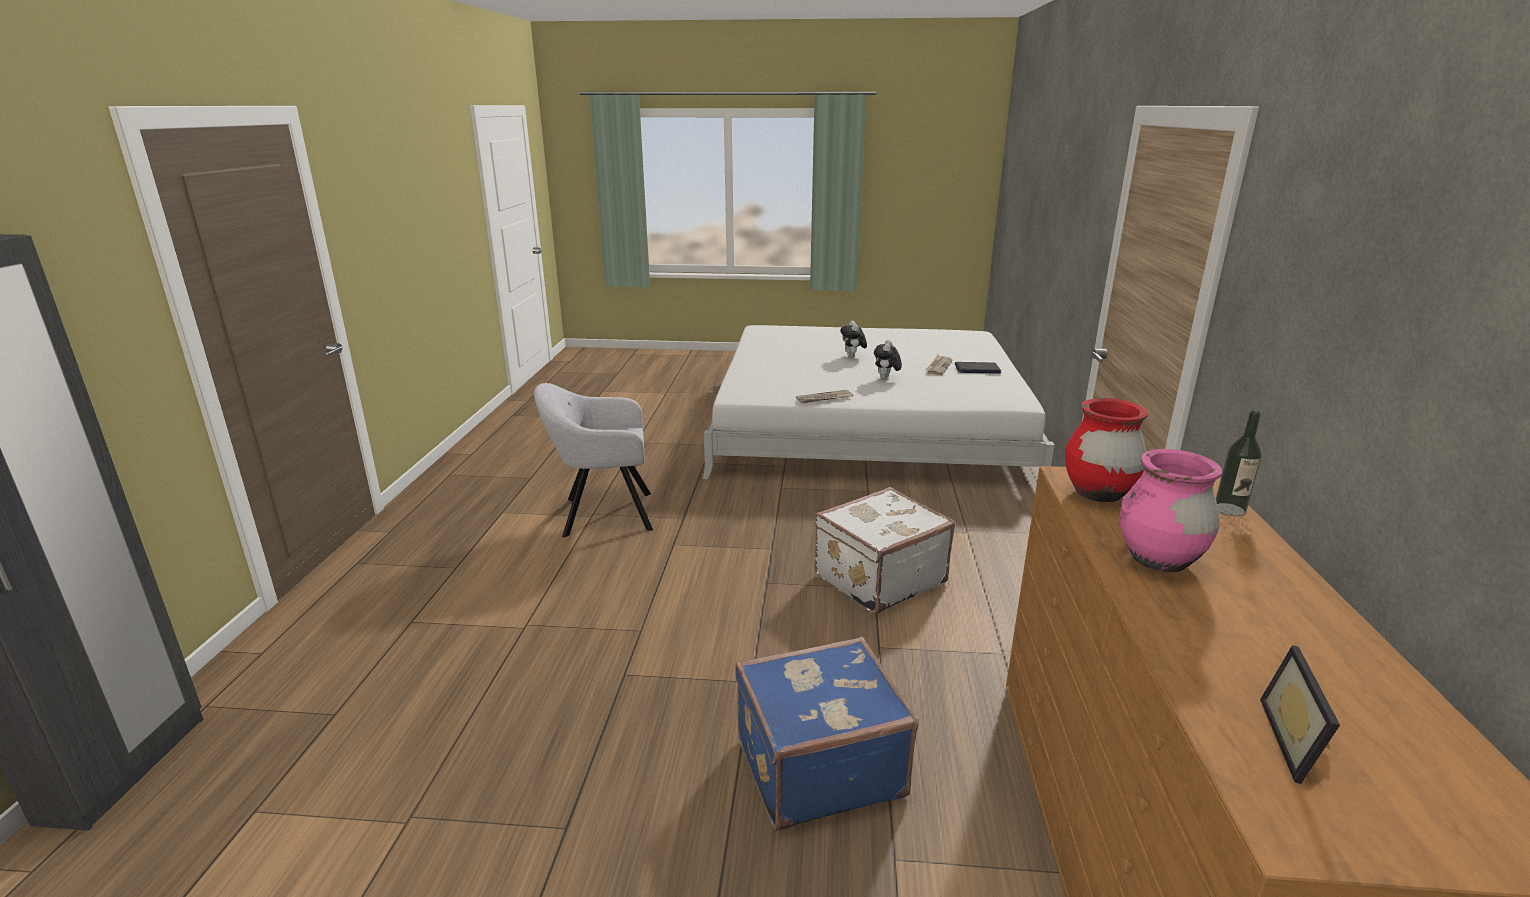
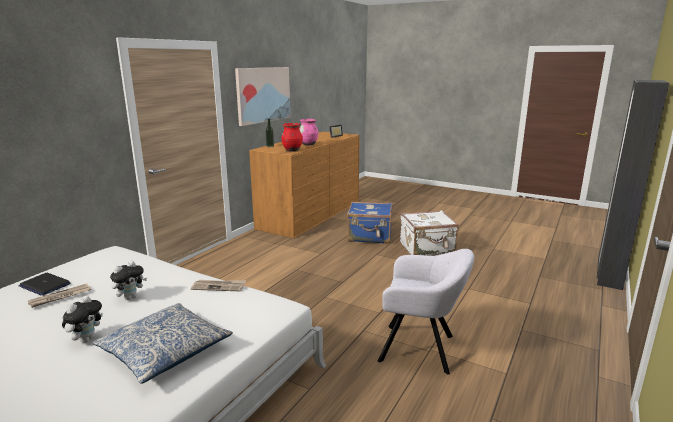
camera: 155 degrees left, 5 degrees down
white suitcase [814,487,955,615] -> white suitcase moved to [400,210,459,256]
none -> pillow [93,303,233,384]
none -> picture [235,67,290,126]

